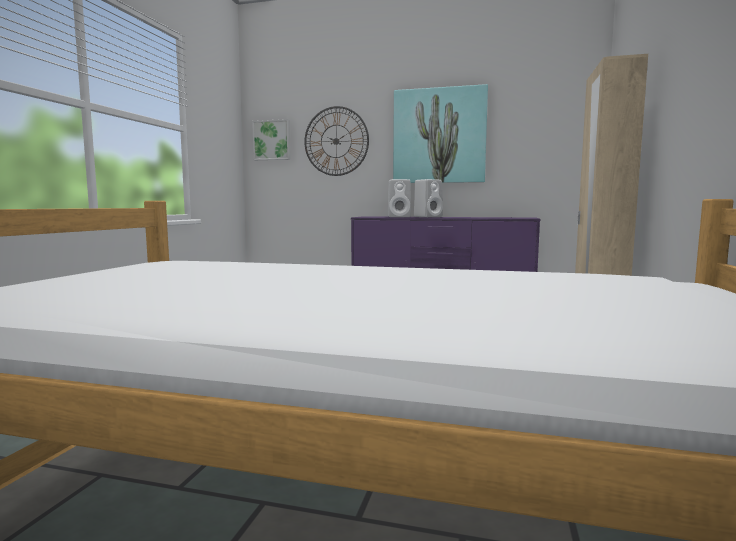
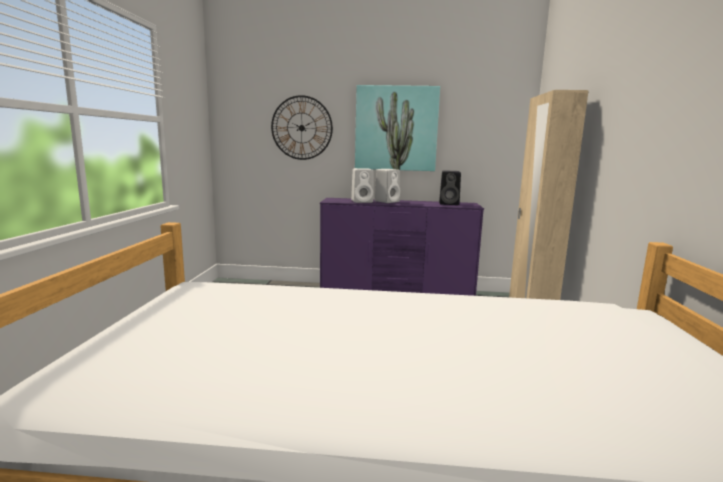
camera: 10 degrees left, 5 degrees up
picture [252,119,291,160] -> none
none -> black speaker [439,170,461,205]

